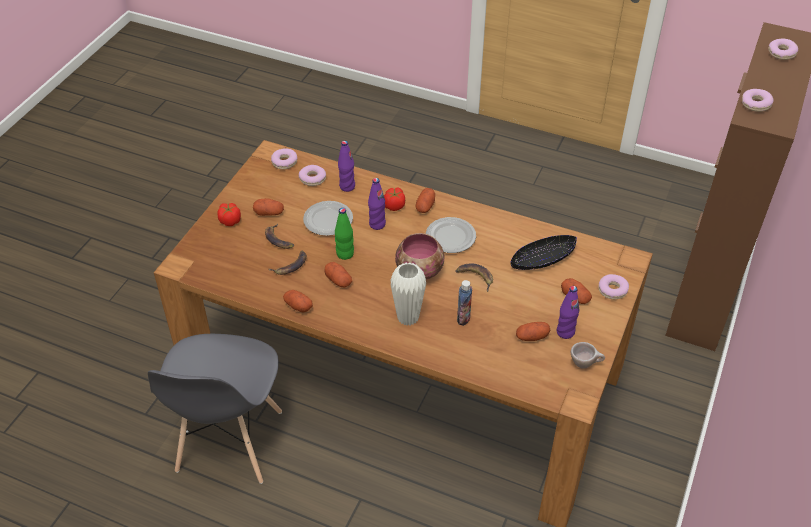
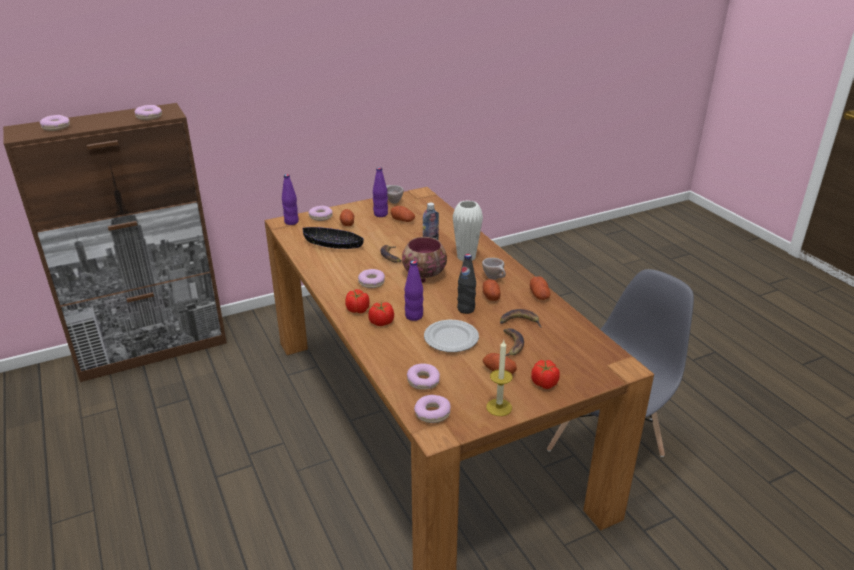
camera: 140 degrees left, 15 degrees down
green bottle [335,208,354,260] -> black bottle [457,254,476,314]
purple bottle [338,141,355,192] -> purple bottle moved to [282,174,299,225]
potato [416,188,435,213] -> tomato [345,289,370,313]
plate [426,217,476,253] -> donut [358,269,385,288]
none -> beige cup [482,258,506,280]
none -> candle [486,340,512,416]

